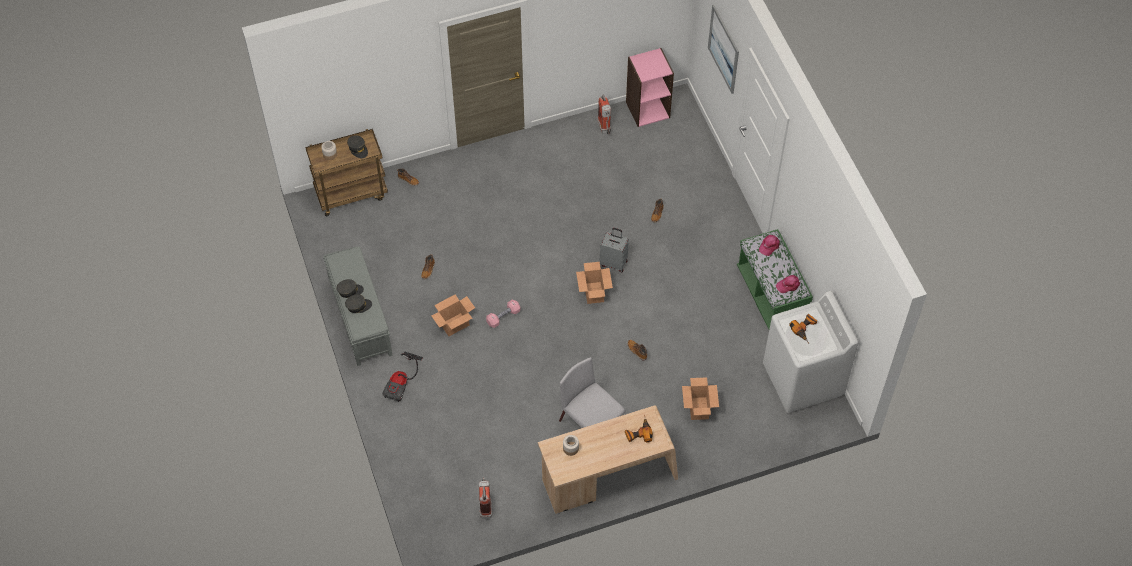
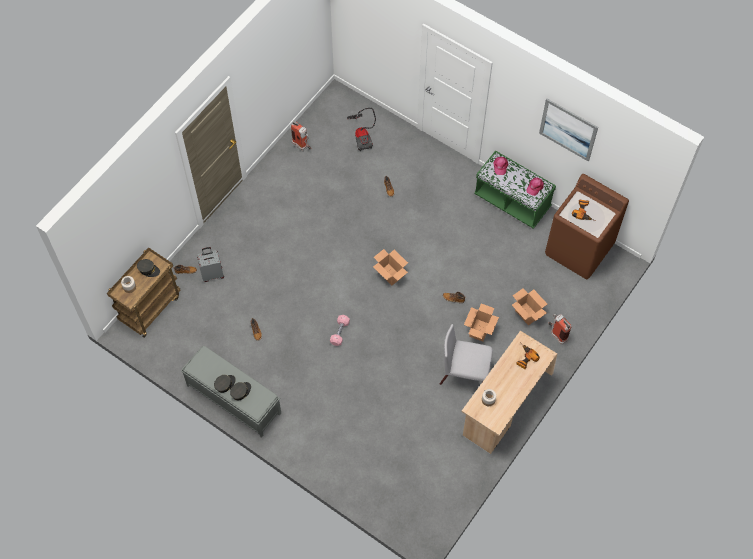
camera: 35 degrees left, 5 degrees up
vacuum cleaner [383,352,423,402] -> vacuum cleaner moved to [347,108,376,151]
cardboard box [431,295,475,336] -> cardboard box moved to [464,303,499,341]
fire extinguisher [479,478,492,519] -> fire extinguisher moved to [548,314,572,345]
grey suitcase [600,228,629,272] -> grey suitcase moved to [197,247,224,282]
pink bookcase [626,48,674,127] -> none
picture [708,5,739,94] -> picture moved to [539,99,598,161]
white washing machine [763,291,859,413] -> brown washing machine [545,174,629,279]

